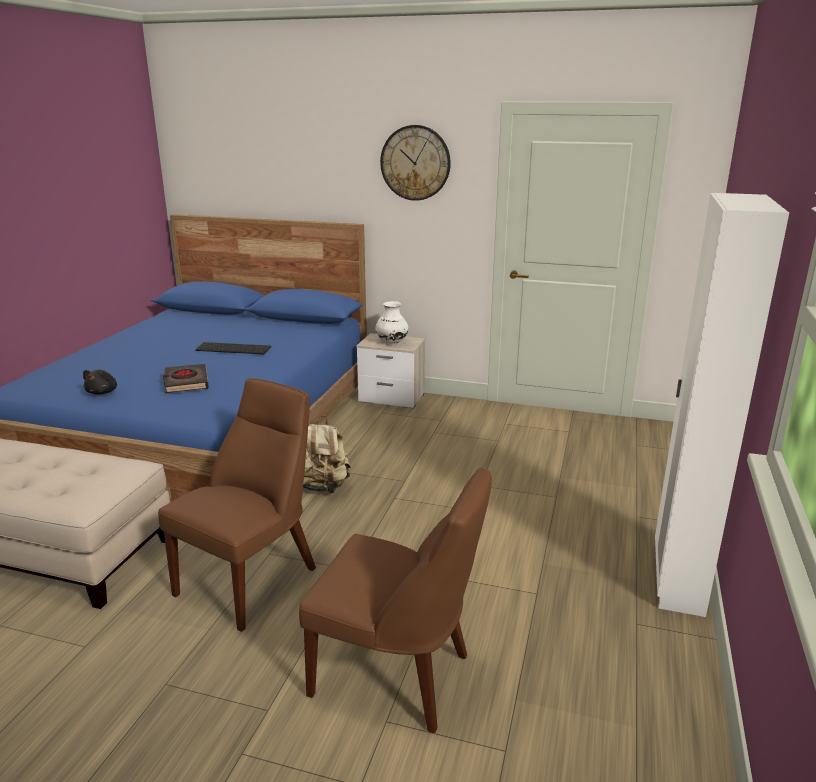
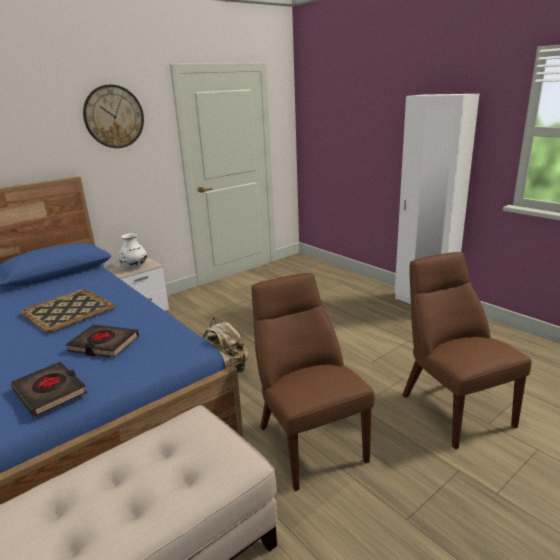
camera: 55 degrees left, 0 degrees up
black plush toy [83,370,117,395] -> black book [11,362,87,417]
keyboard [195,342,271,354] -> tray [20,289,115,333]
brown chair [299,468,492,733] -> brown chair turned 75 degrees counterclockwise [402,252,532,449]

